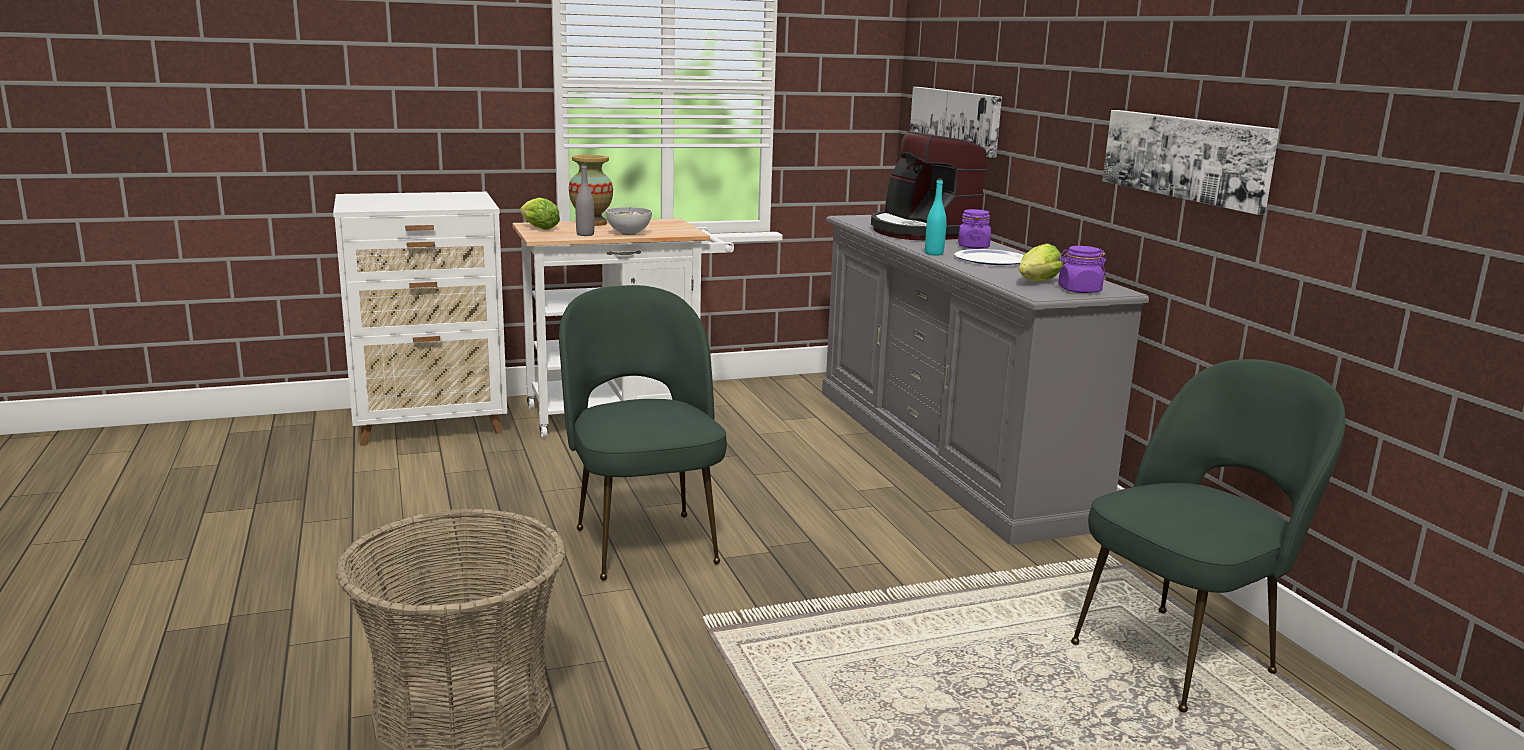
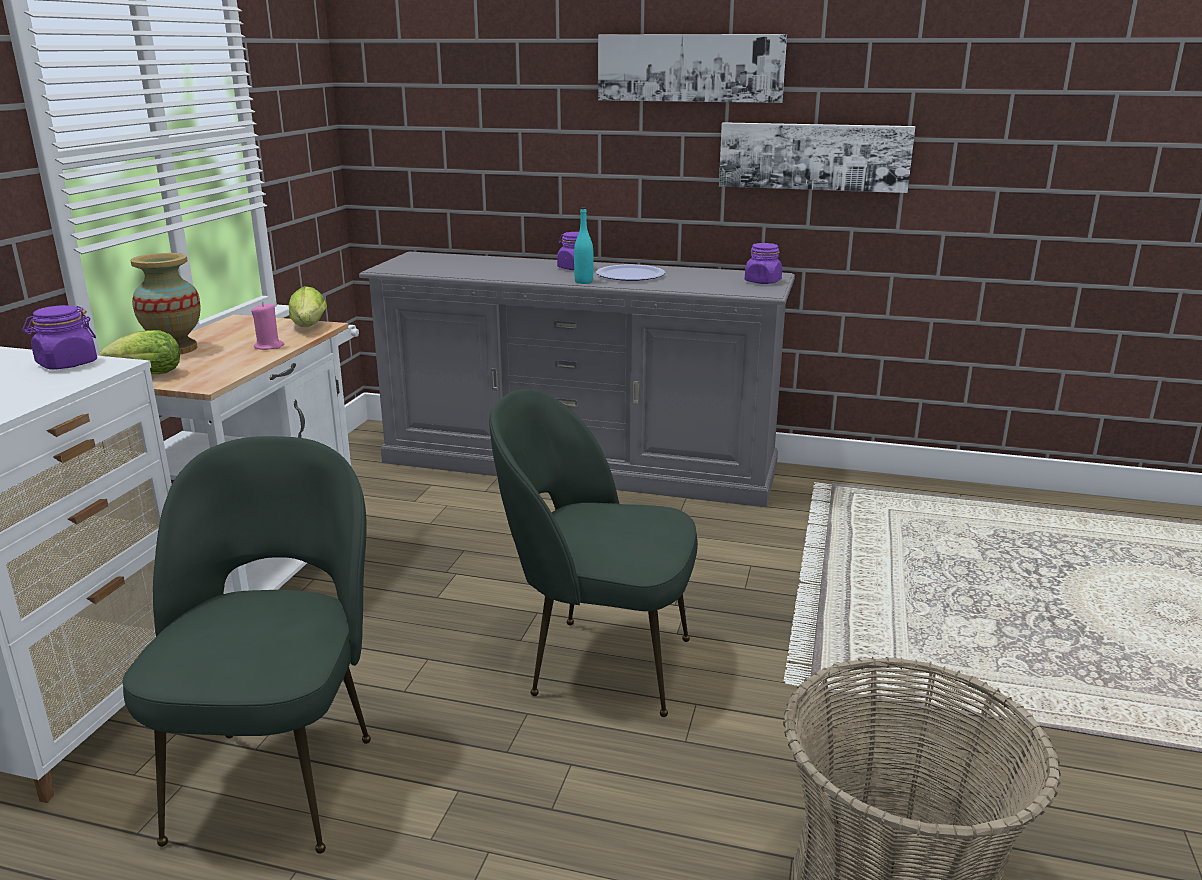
camera: 55 degrees left, 5 degrees up
grey bottle [576,164,594,236] -> none
bowl [605,207,652,235] -> pink candle [251,302,284,350]
coffee machine [871,131,986,241] -> none
picture [910,87,1002,158] -> picture moved to [598,34,787,103]
lettuce [1019,244,1063,282] -> lettuce moved to [289,286,327,327]
green chair [1071,359,1345,712] -> green chair moved to [123,436,371,854]
none -> purple jar [22,305,97,369]

